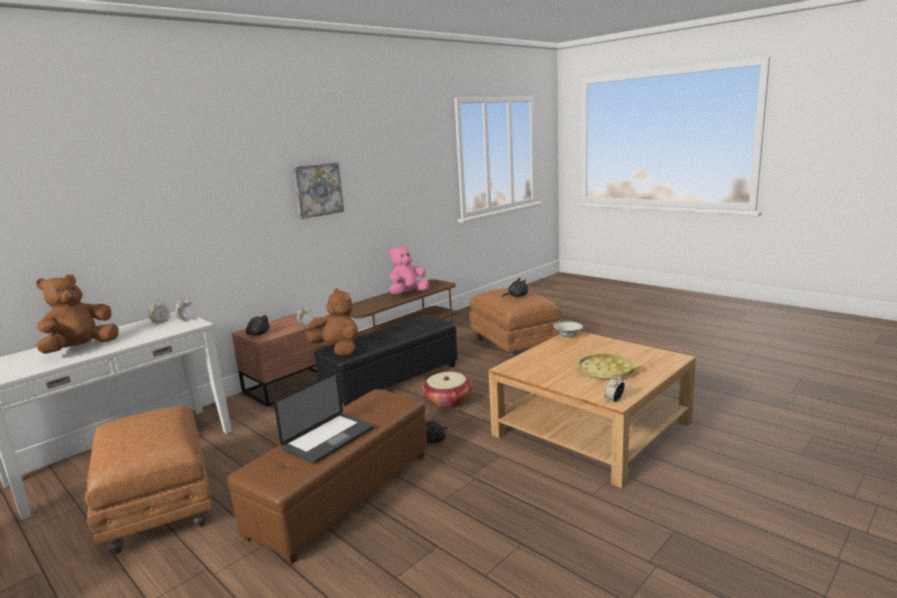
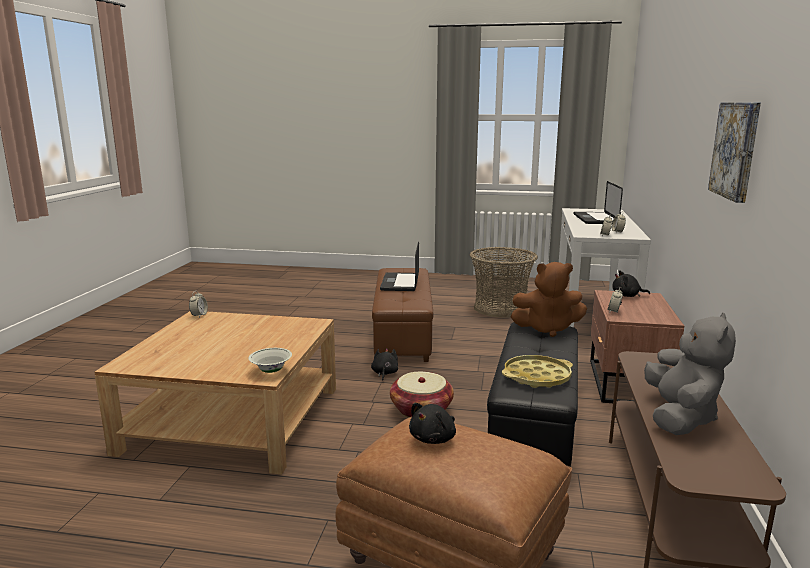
camera: 145 degrees right, 0 degrees up
brown plush toy [36,274,119,354] -> laptop [574,181,623,224]
brown ottoman [85,406,212,554] -> basket [470,247,538,318]
pink plush toy [389,246,429,294] -> grey plush toy [644,312,736,435]
yellow tray [573,354,640,380] -> yellow tray moved to [502,355,573,388]

